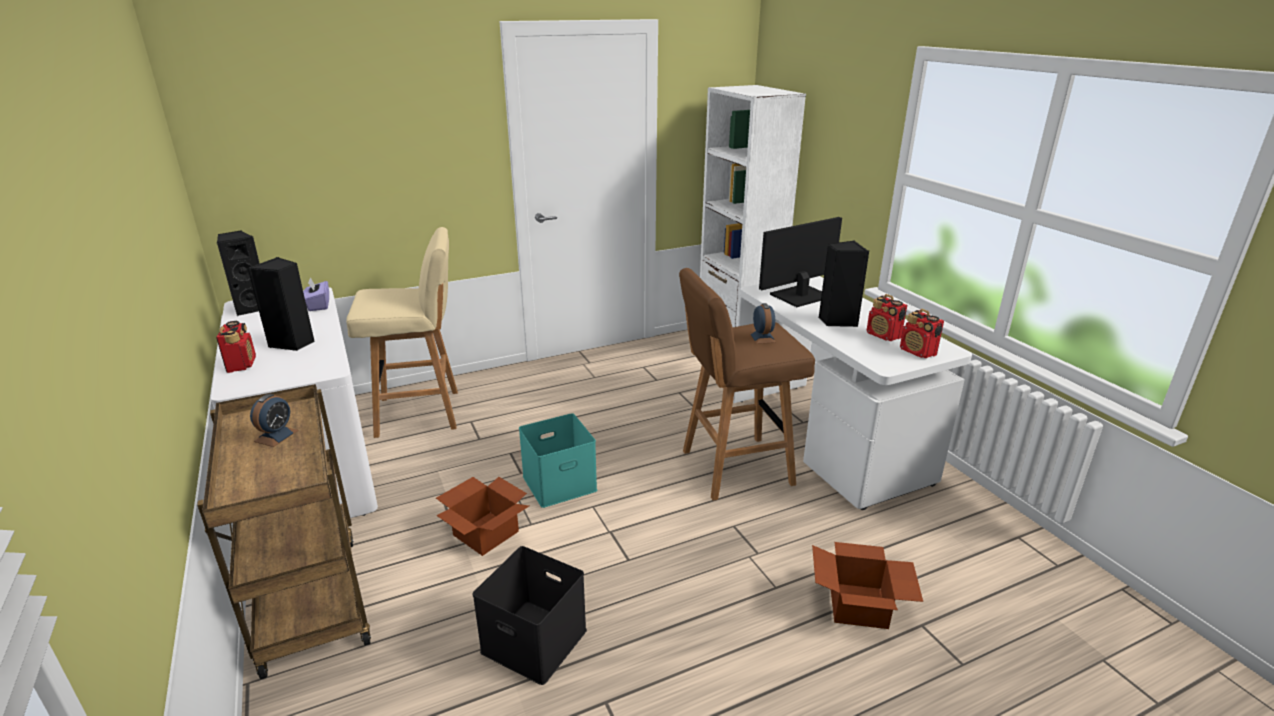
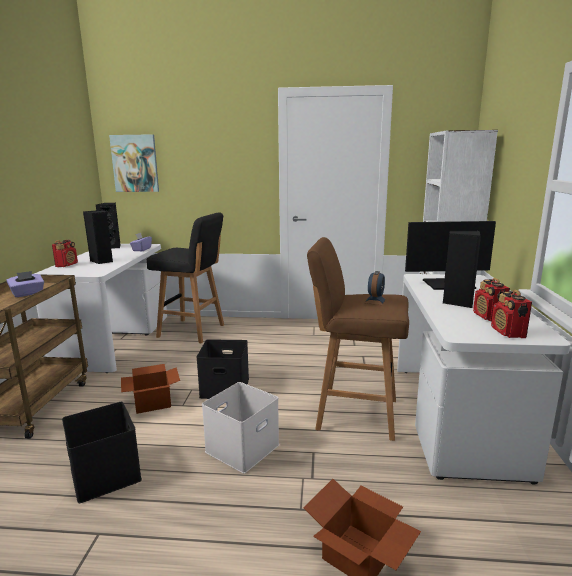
camera: 30 degrees right, 10 degrees down
alarm clock [250,394,298,447] -> purple tissue box [6,271,44,297]
beige stool [346,227,458,438] -> black stool [147,212,224,343]
turquoise storage box [519,413,597,508] -> black storage box [196,339,249,399]
none -> picture [109,134,159,192]
none -> white storage box [202,382,279,473]

